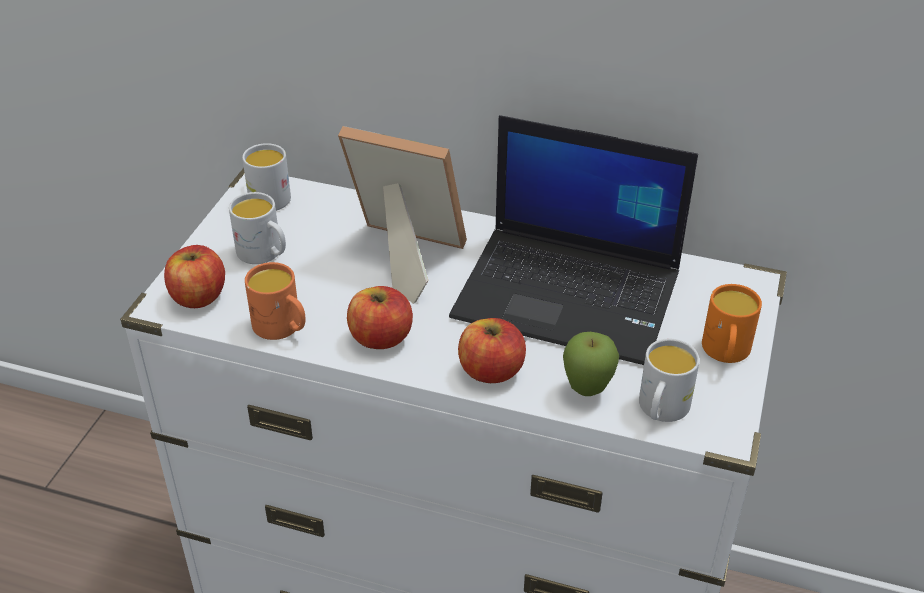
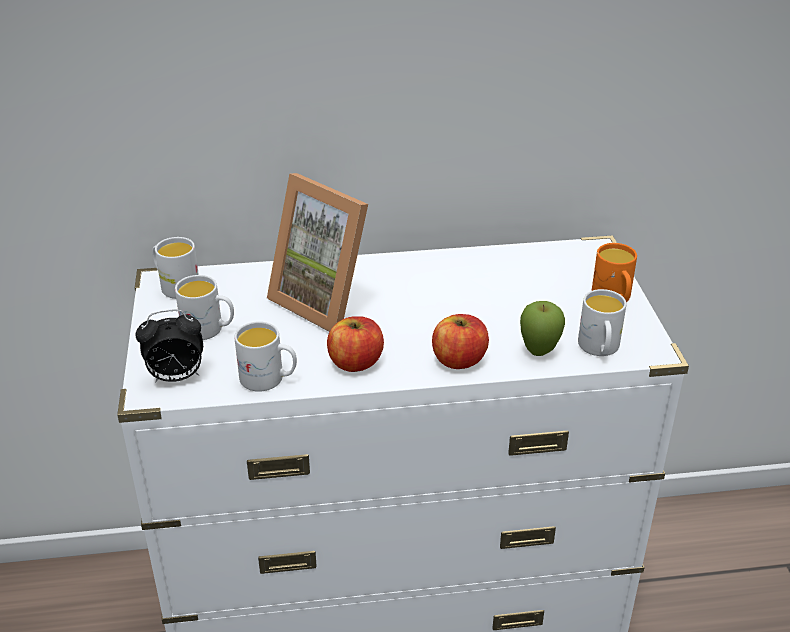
camera: 25 degrees left, 5 degrees down
apple [164,245,225,308] -> alarm clock [135,310,203,383]
orange mug [245,262,306,340] -> white mug [234,321,297,392]
picture frame [338,126,467,304] -> picture frame turned 135 degrees counterclockwise [267,173,368,332]
laptop [449,115,698,365] -> none

